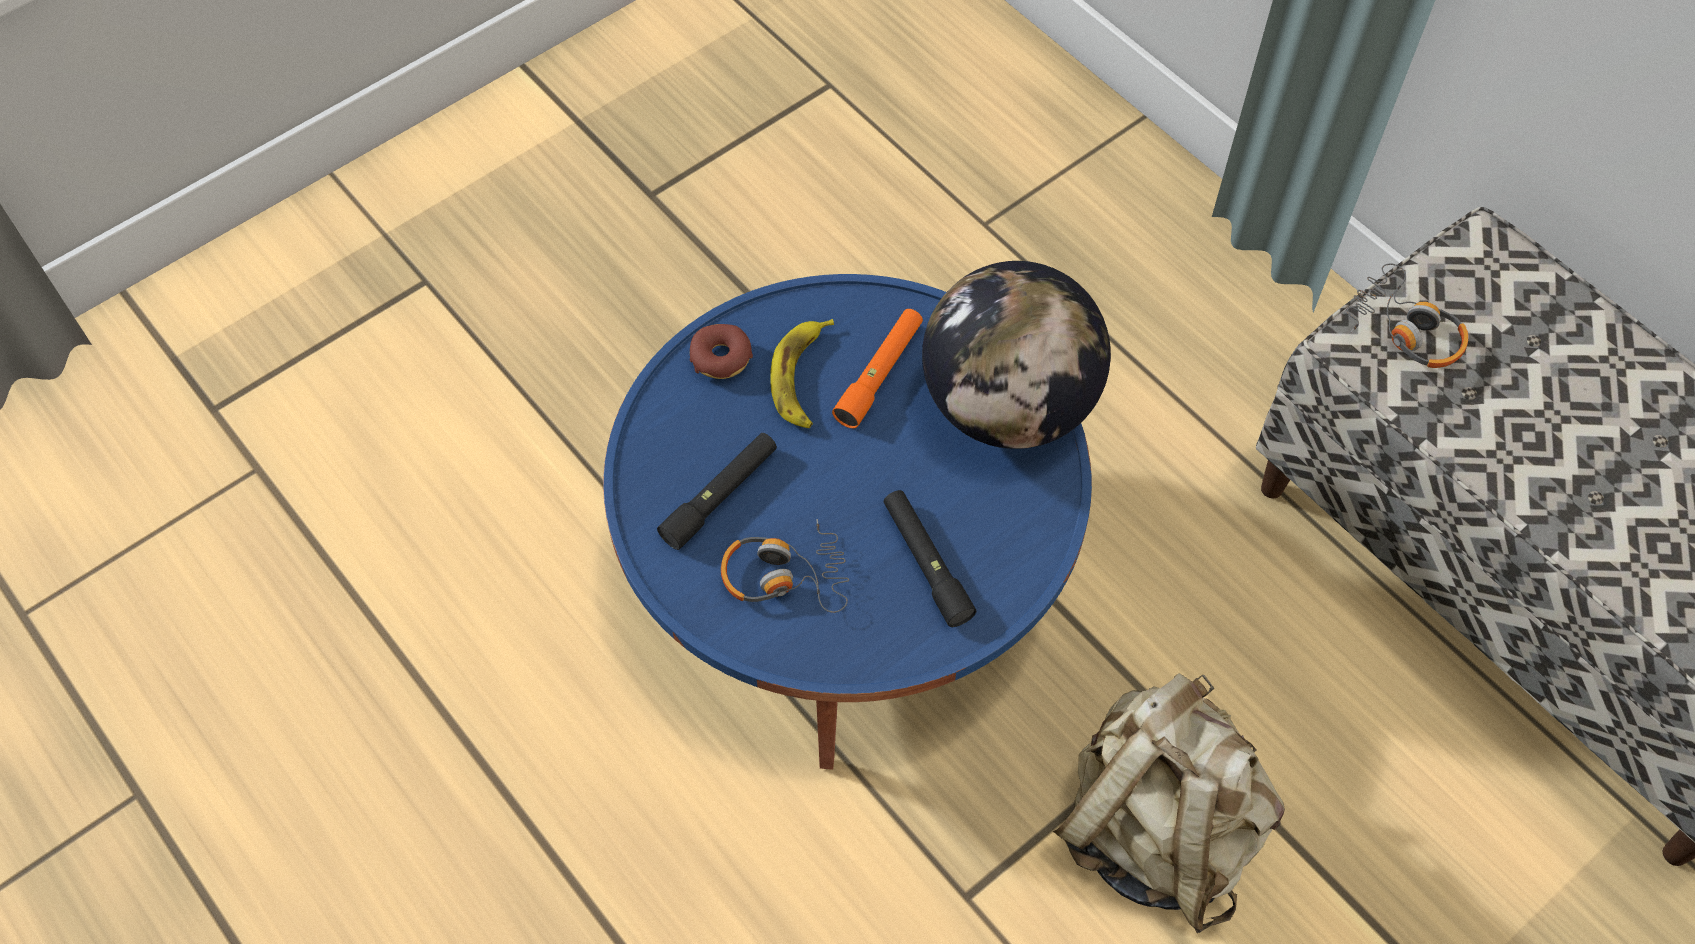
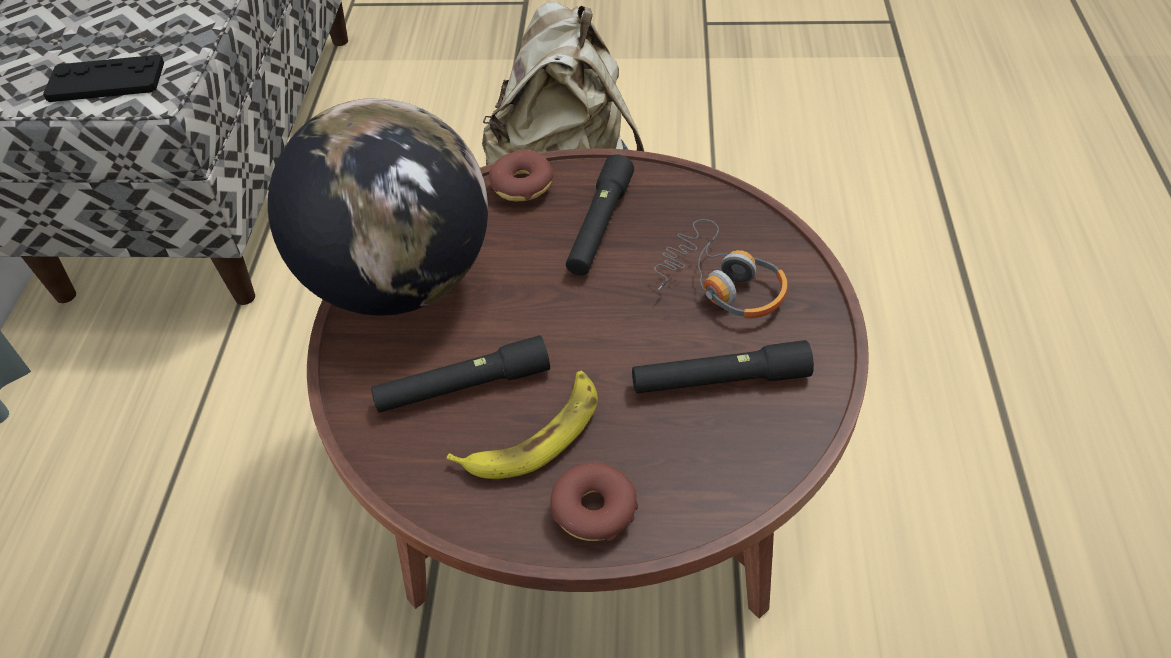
camera: 135 degrees left, 10 degrees down
blue coffee table [603,274,1092,770] -> brown coffee table [307,148,869,619]
orange flashlight [832,309,923,428] -> black flashlight [371,335,550,413]
headphones [1346,264,1468,368] -> black game controller [43,55,164,102]
none -> donut [489,150,554,201]

